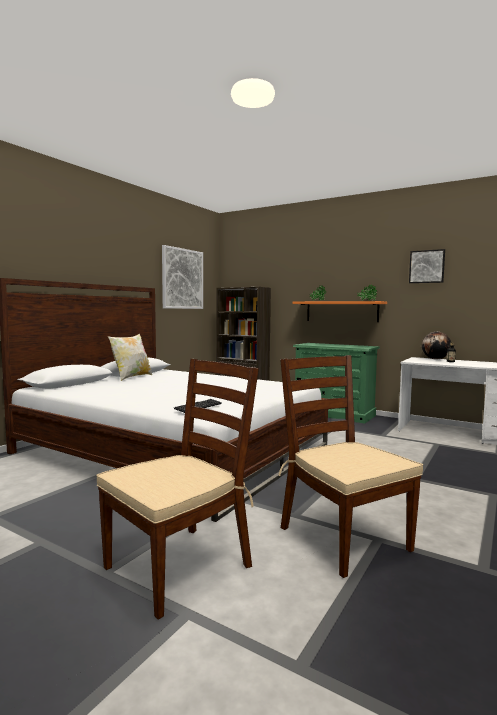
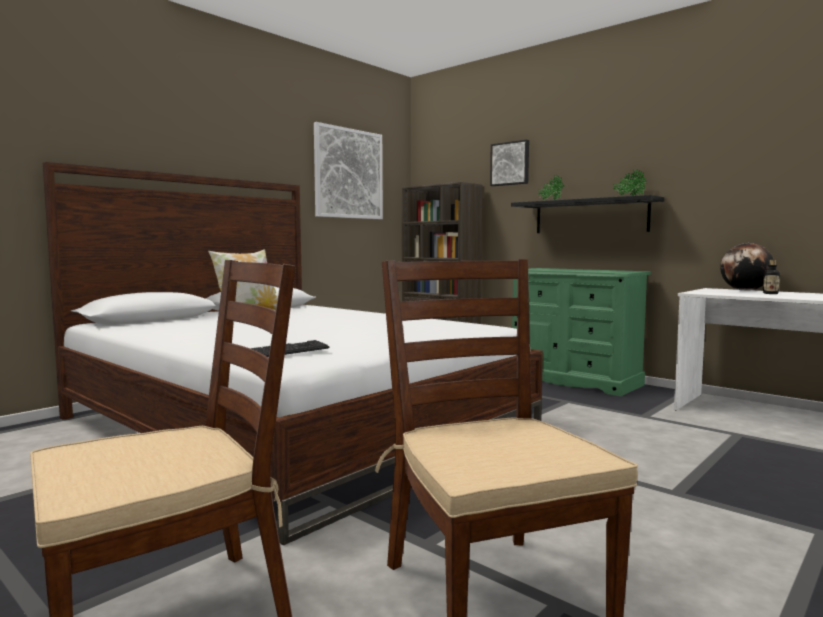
camera: 10 degrees right, 0 degrees up
orange shelf [292,301,387,322] -> black shelf [511,195,664,233]
picture [409,249,445,283] -> picture moved to [490,139,529,186]

